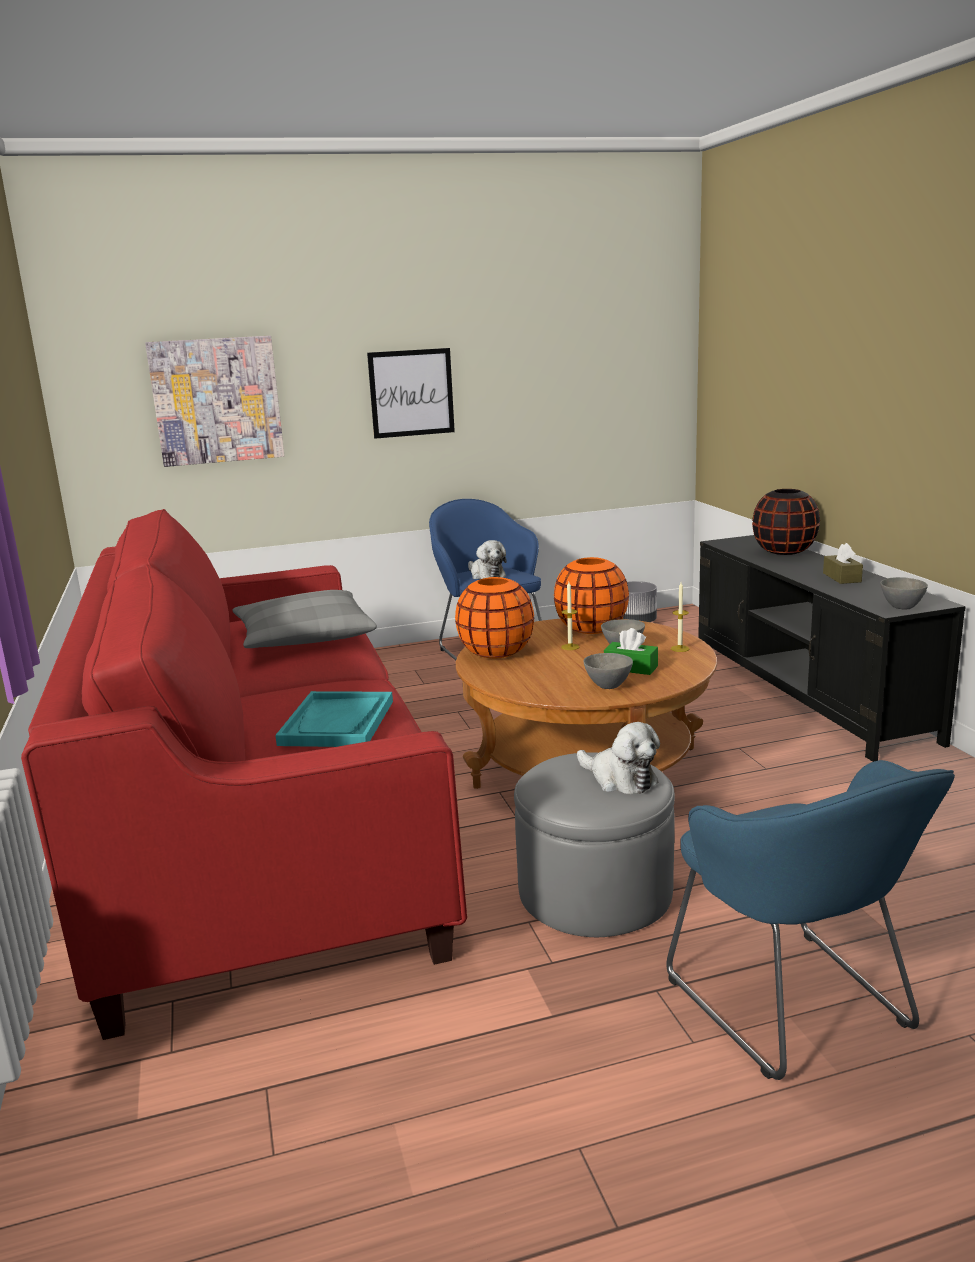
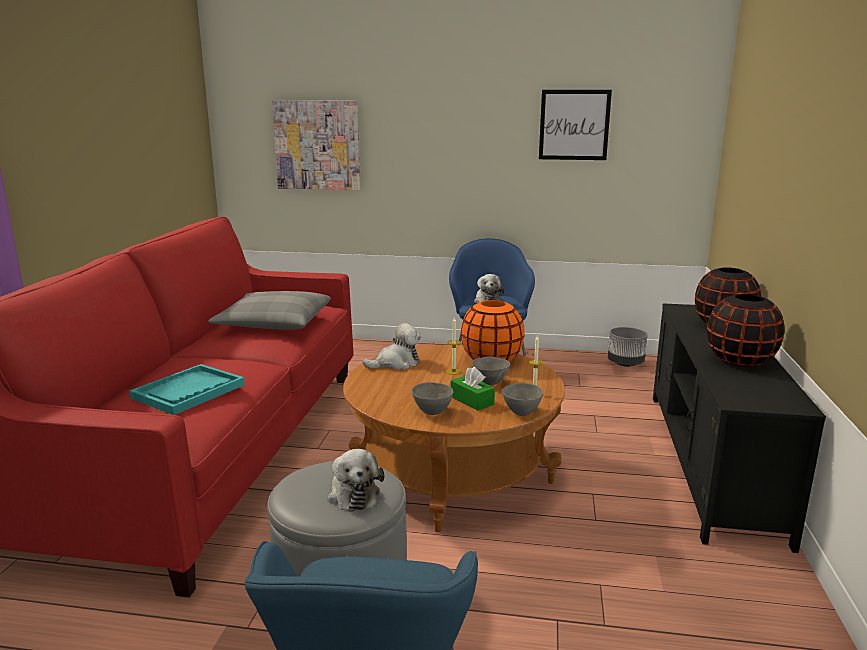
camera: 25 degrees right, 0 degrees up
picture [367,348,455,439] -> picture moved to [539,90,612,160]
orange vase [455,577,534,658] -> plush toy [363,323,421,370]
brown tissue box [823,543,863,584] -> black vase [707,294,784,367]
grey bowl [880,577,928,610] -> grey bowl moved to [502,383,544,416]

